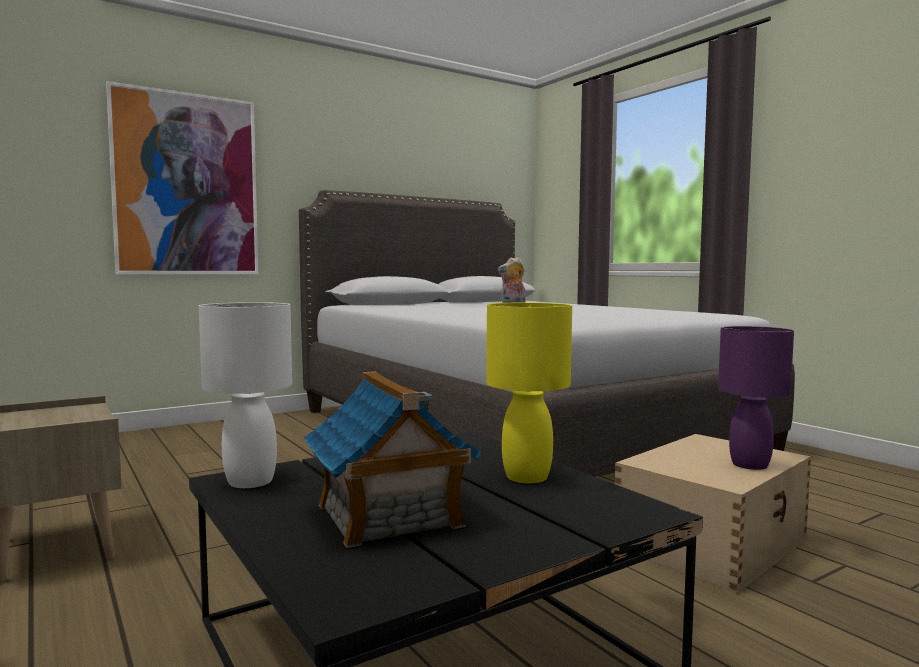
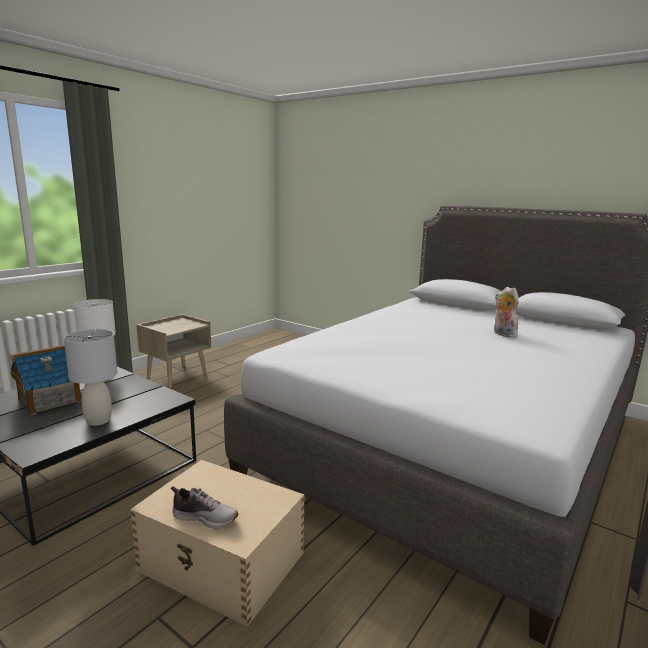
camera: 70 degrees right, 10 degrees up
picture [106,81,258,274] -> none
yellow table lamp [486,303,572,483] -> grey table lamp [64,329,117,426]
purple table lamp [718,326,794,470] -> shoe [171,486,239,529]

